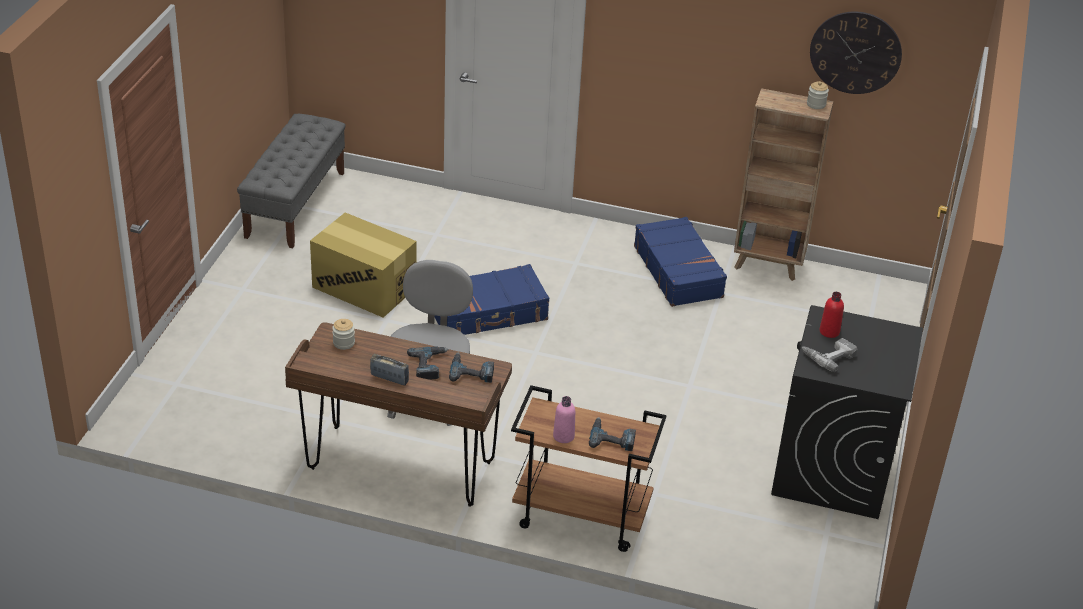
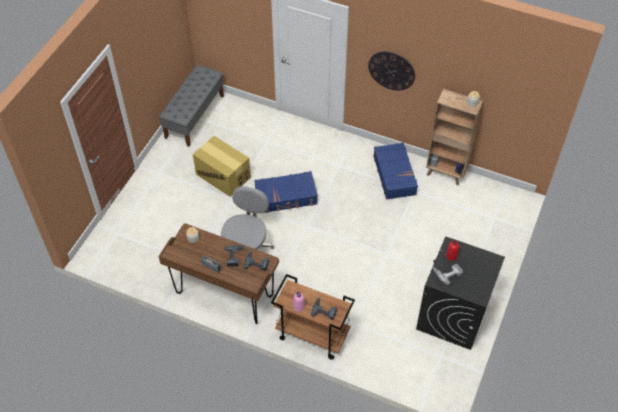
camera: 10 degrees right, 15 degrees up
wall clock [810,12,902,94] -> wall clock moved to [368,51,415,91]

